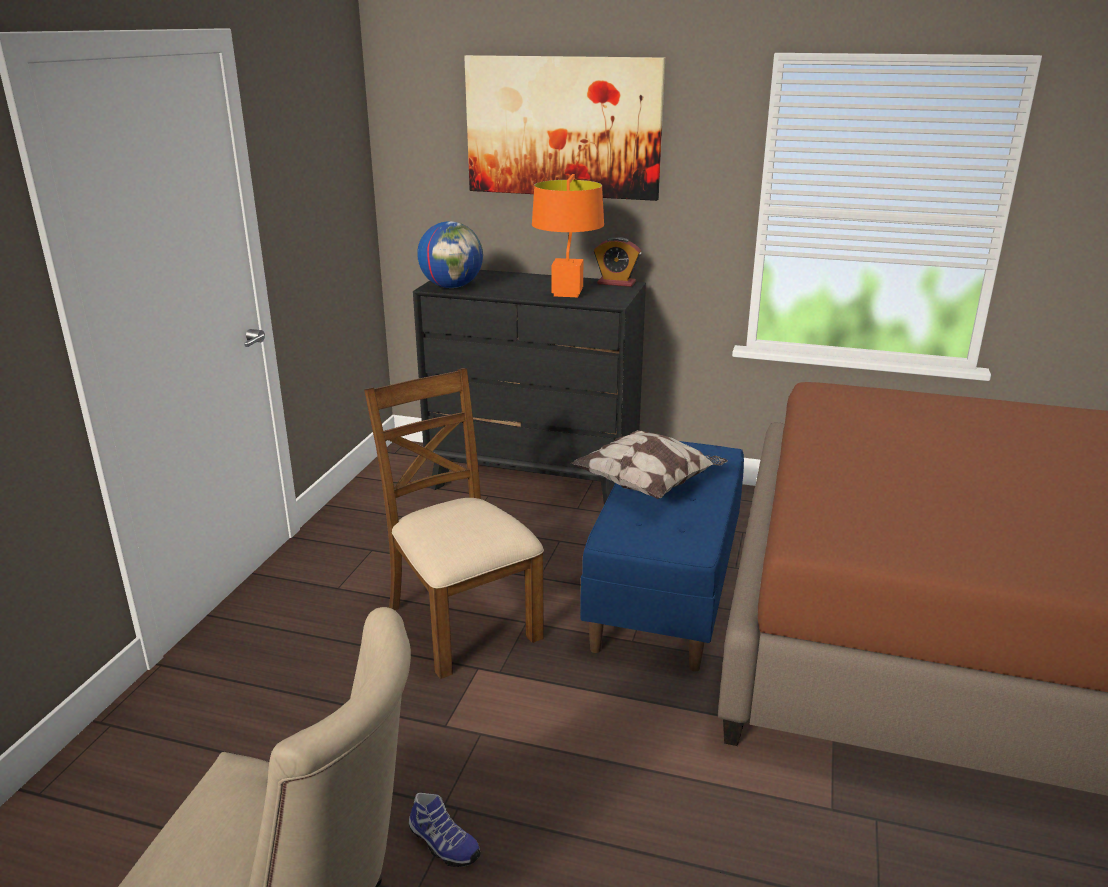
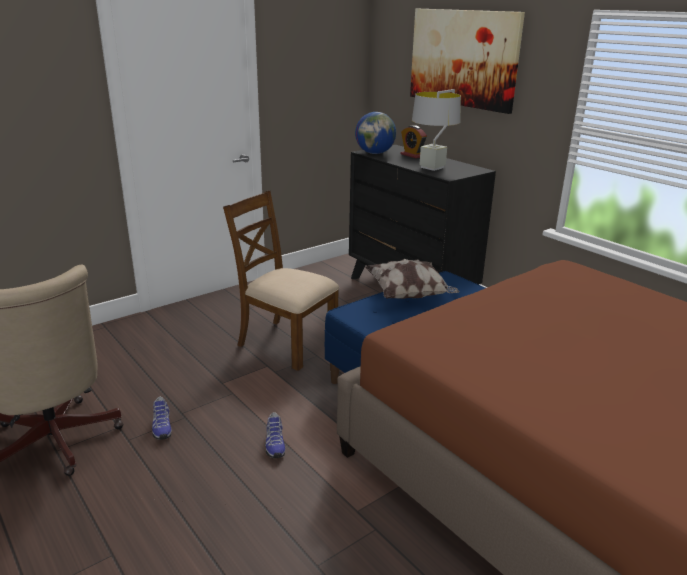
camera: 35 degrees right, 0 degrees up
brown chair [364,368,544,679] -> brown chair turned 60 degrees counterclockwise [223,190,339,371]
orange table lamp [532,174,604,297] -> grey table lamp [412,89,461,171]
alarm clock [594,237,641,287] -> alarm clock moved to [401,125,427,158]
none -> shoe [265,412,285,458]

